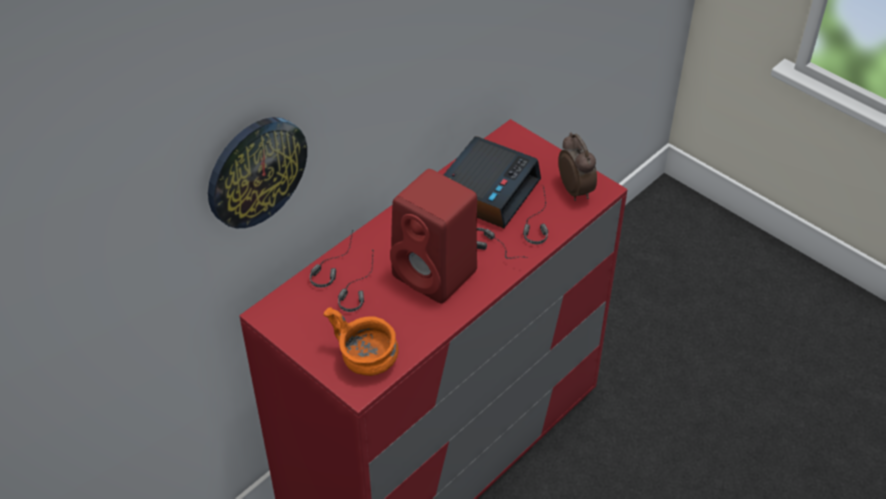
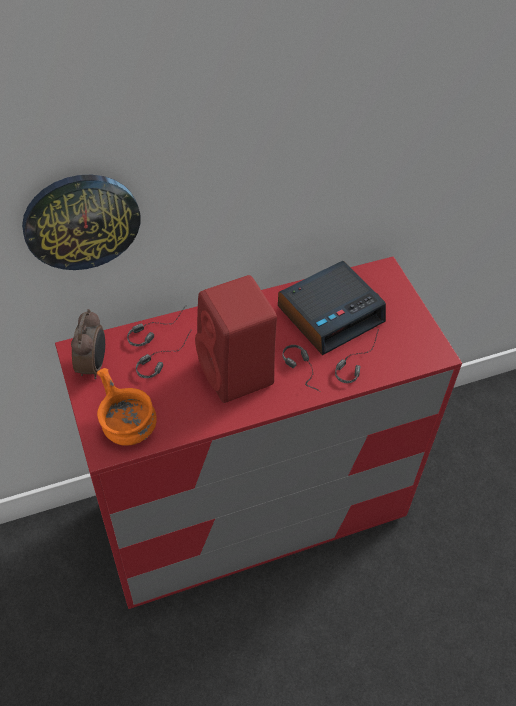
camera: 25 degrees right, 5 degrees up
alarm clock [558,133,597,201] -> alarm clock moved to [71,309,105,379]

